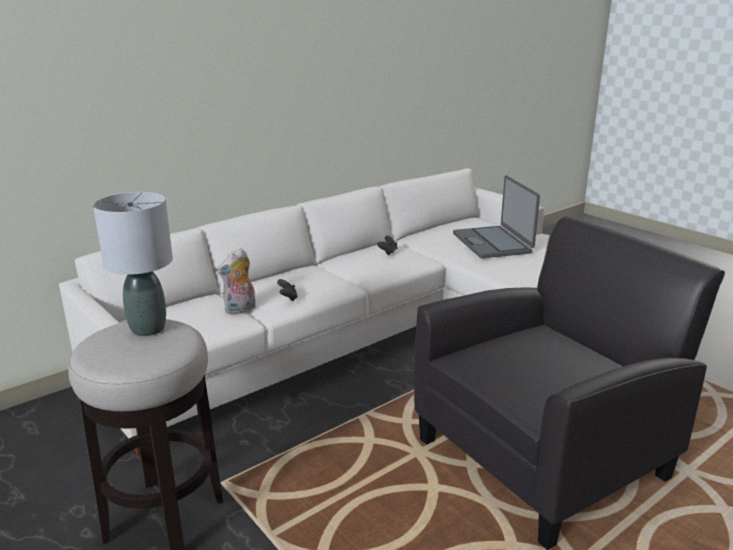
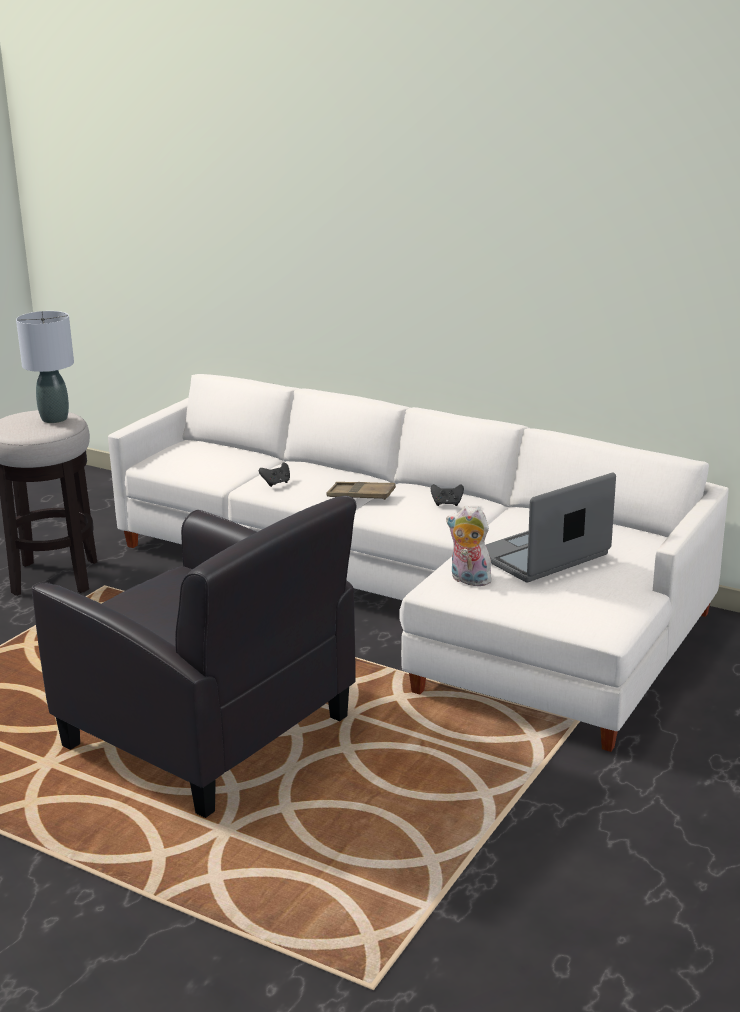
camera: 70 degrees right, 0 degrees up
plush toy [217,248,256,315] -> plush toy moved to [446,505,495,586]
none -> brown tray [327,482,396,500]

